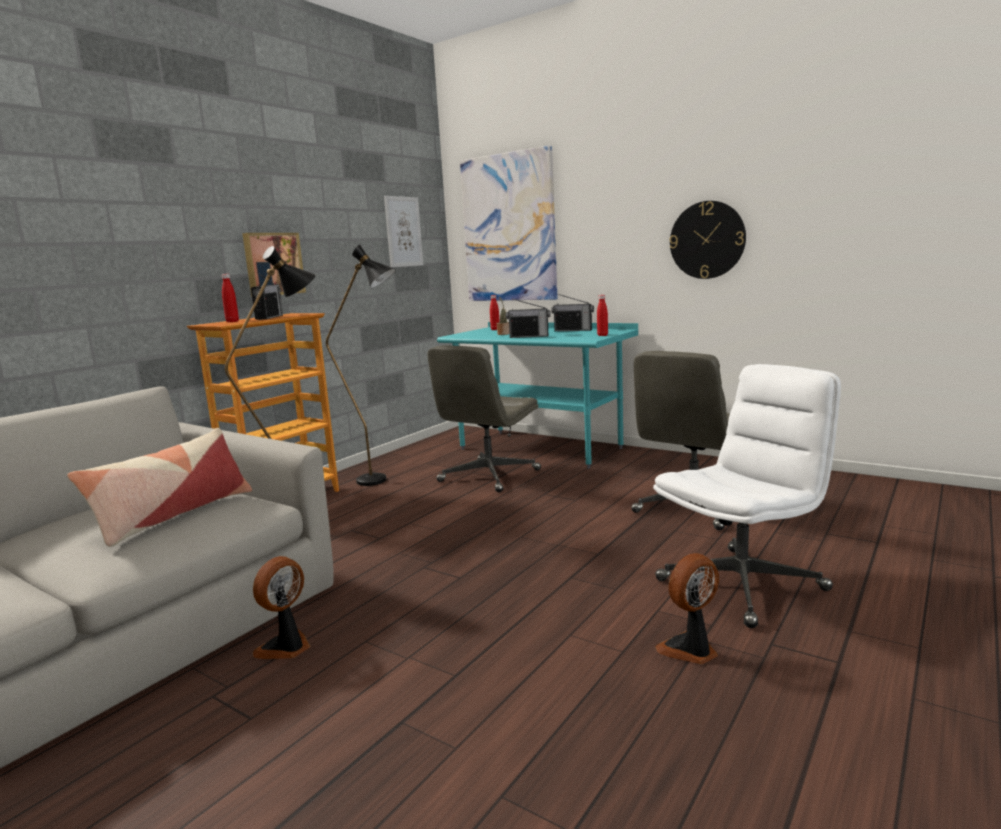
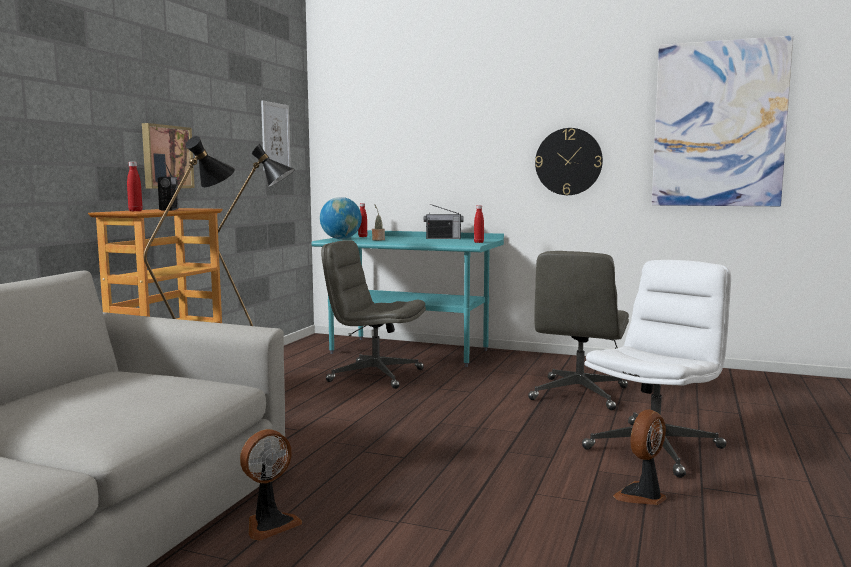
camera: 15 degrees left, 5 degrees down
pillow [67,428,252,547] -> none
fan [253,556,310,659] -> fan turned 150 degrees counterclockwise [240,429,302,541]
grey office chair [428,345,541,492] -> grey office chair turned 90 degrees clockwise [321,240,426,389]
picture [460,146,558,301] -> picture moved to [652,36,793,206]
radio [506,299,551,338] -> none
none -> globe [320,197,362,239]

